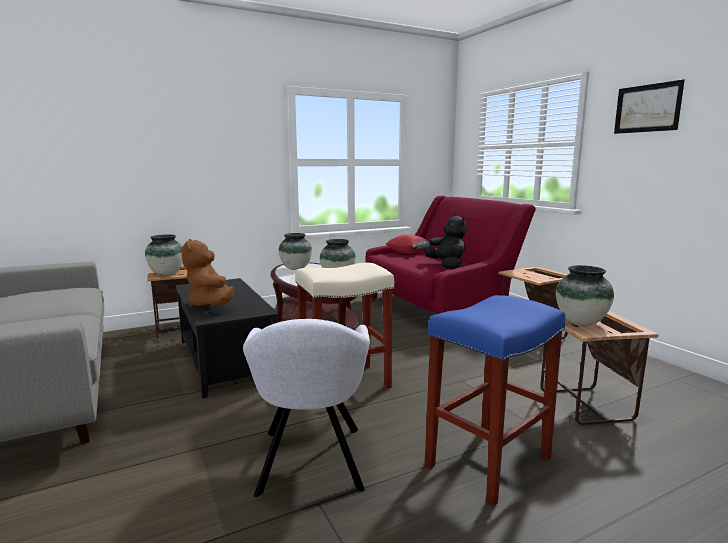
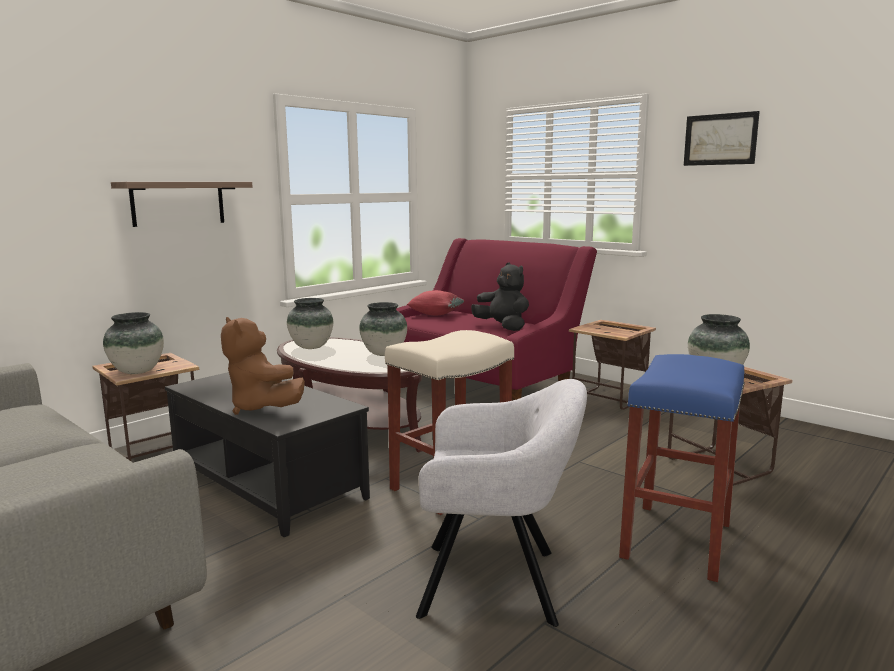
camera: 20 degrees left, 0 degrees up
grey armchair [243,319,370,497] -> grey armchair turned 60 degrees counterclockwise [416,379,587,627]
none -> shelf [111,182,252,227]

